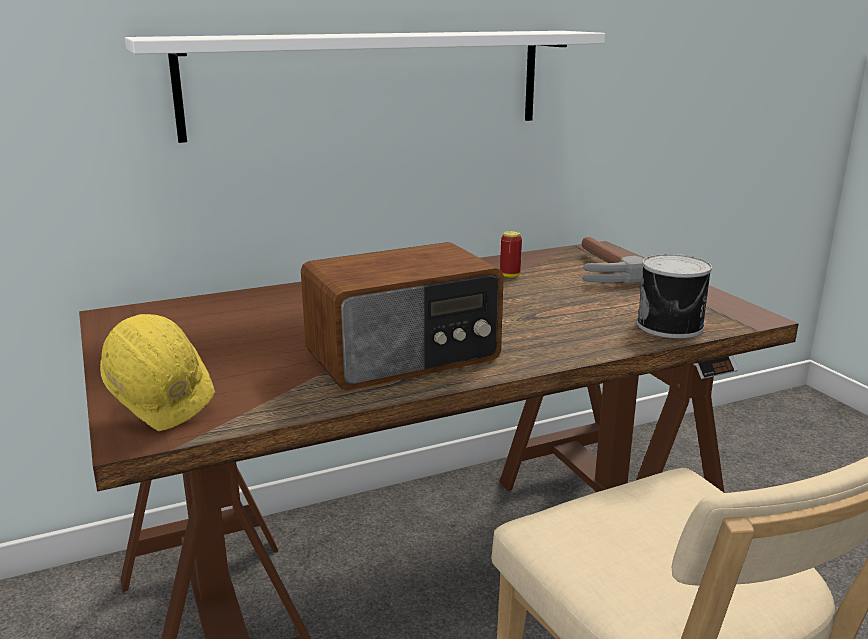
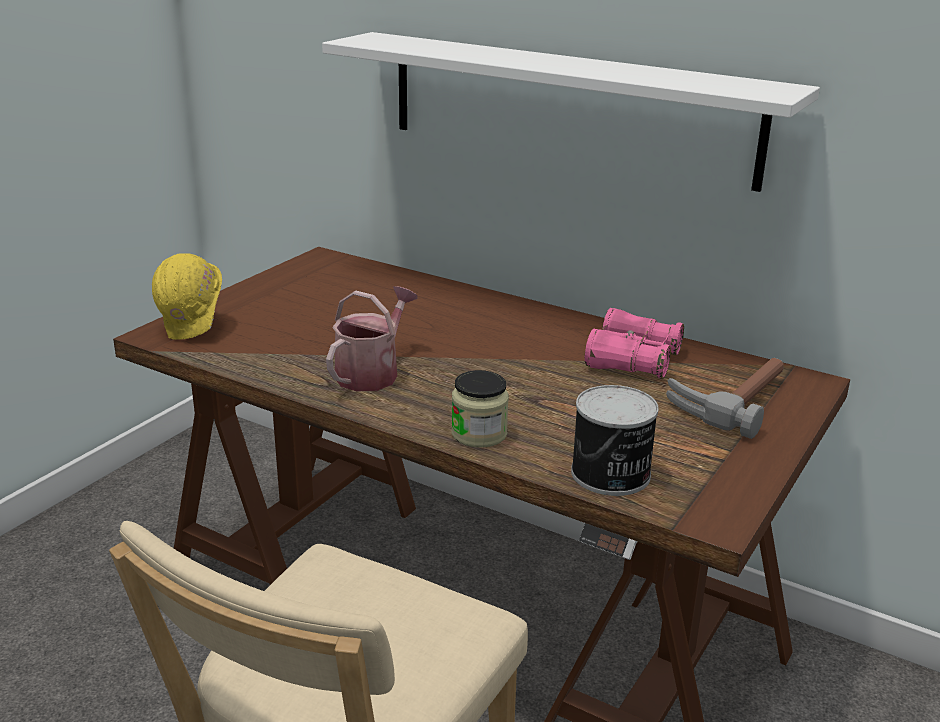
camera: 55 degrees right, 5 degrees up
radio [301,242,504,390] -> watering can [326,286,418,392]
can [500,231,522,278] -> pink binoculars [585,308,684,379]
none -> jar [451,370,509,448]

